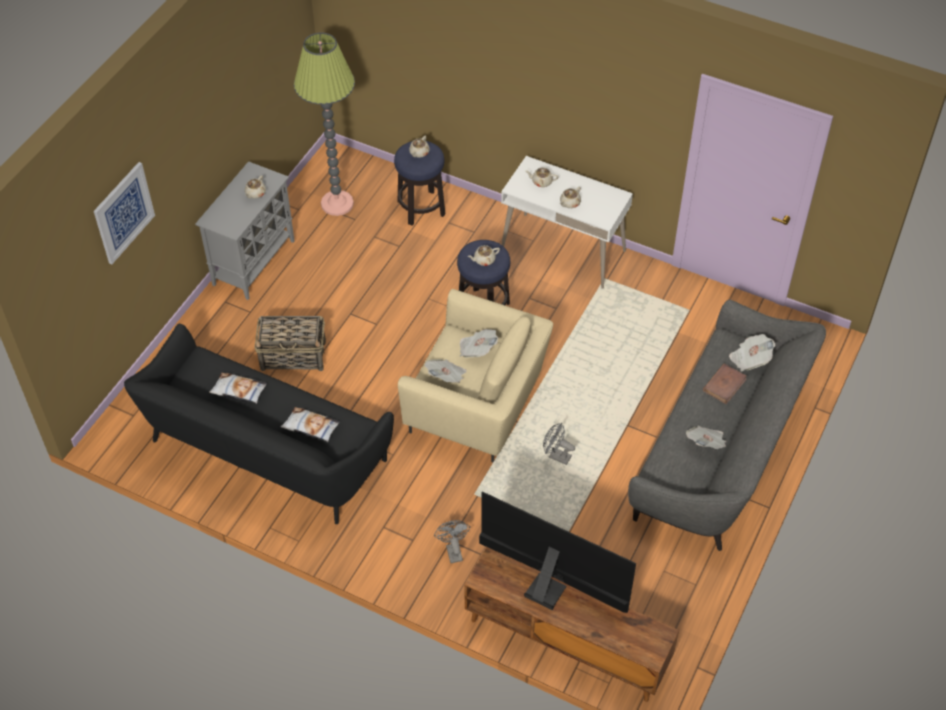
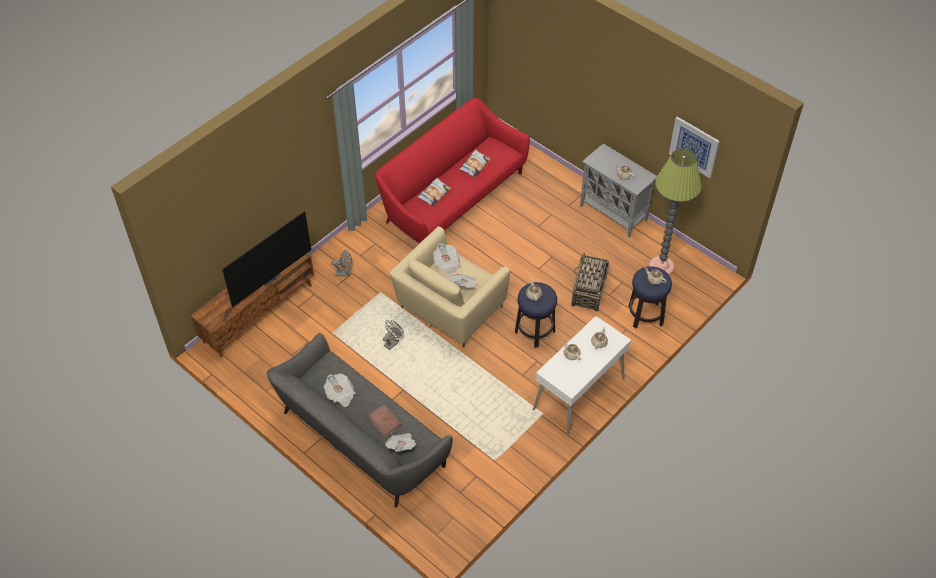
camera: 105 degrees right, 0 degrees up
picture [94,162,155,264] -> picture moved to [669,117,720,178]
black sofa [124,324,394,524] -> red sofa [376,98,530,243]
basket [254,316,326,371] -> basket moved to [571,253,610,312]

